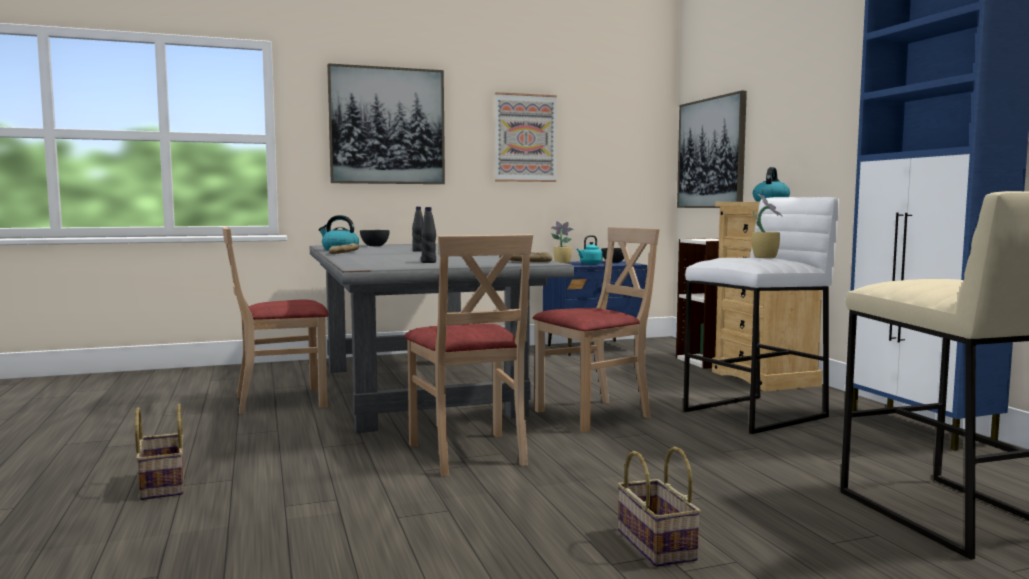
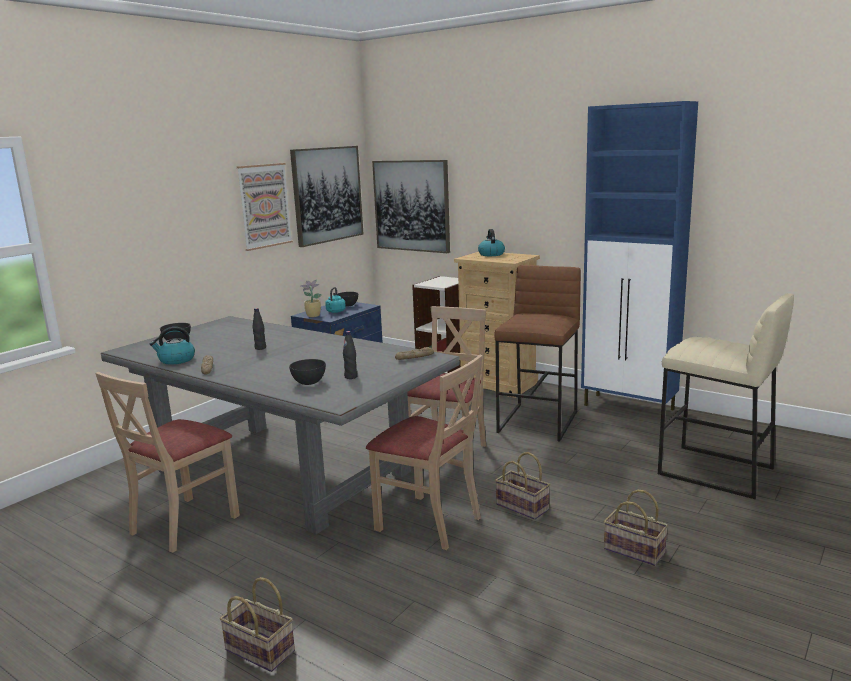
camera: 35 degrees left, 10 degrees up
picture [327,63,445,184] -> picture moved to [290,146,363,247]
white stool [683,197,839,434] -> brown stool [494,265,581,442]
potted plant [752,194,783,258] -> none
none -> grey bowl [289,359,326,385]
none -> basket [495,452,550,520]

